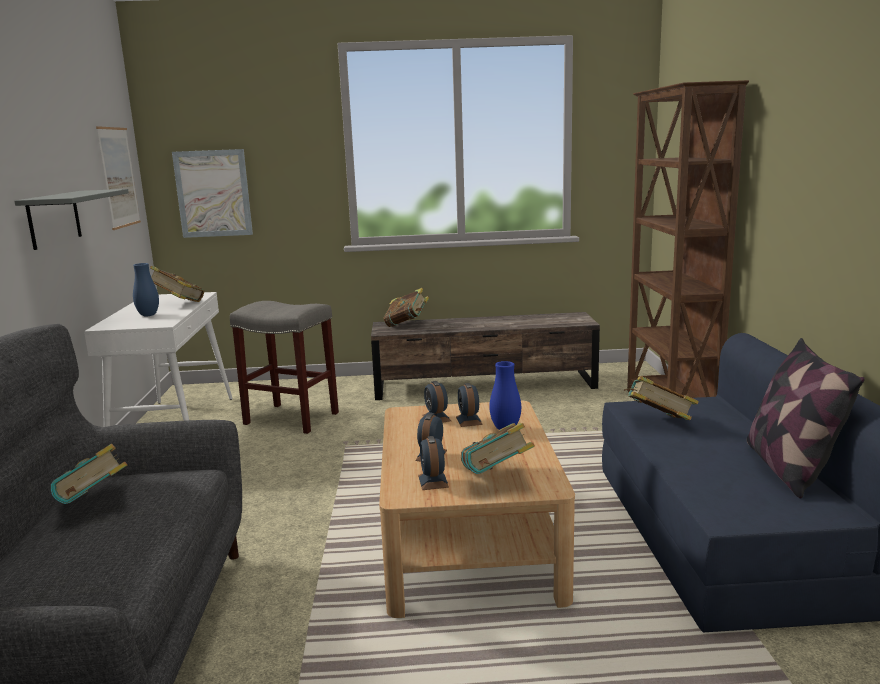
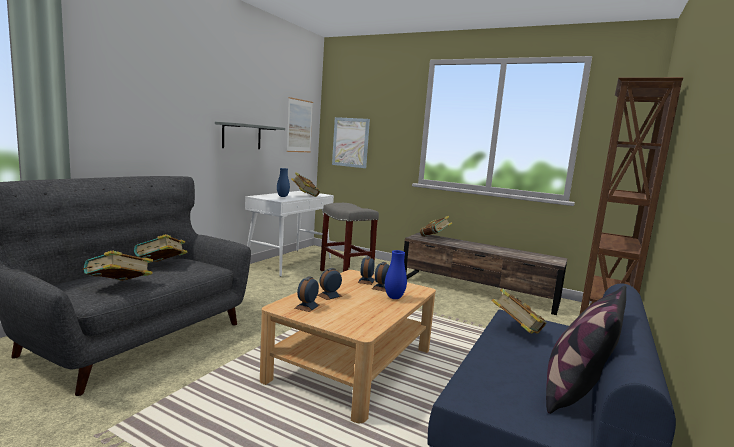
camera: 30 degrees right, 5 degrees down
book [461,423,535,474] -> book moved to [82,250,153,281]

